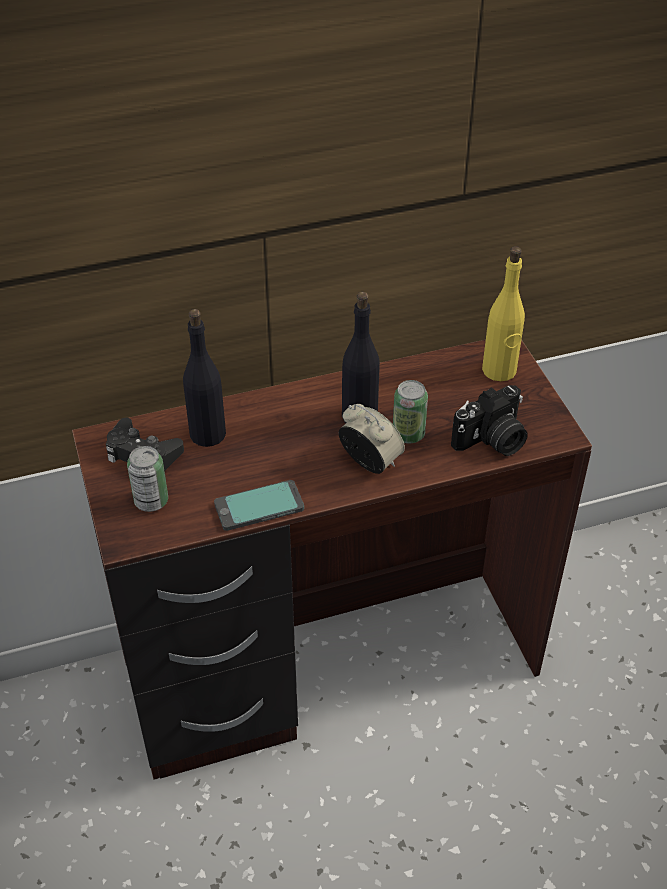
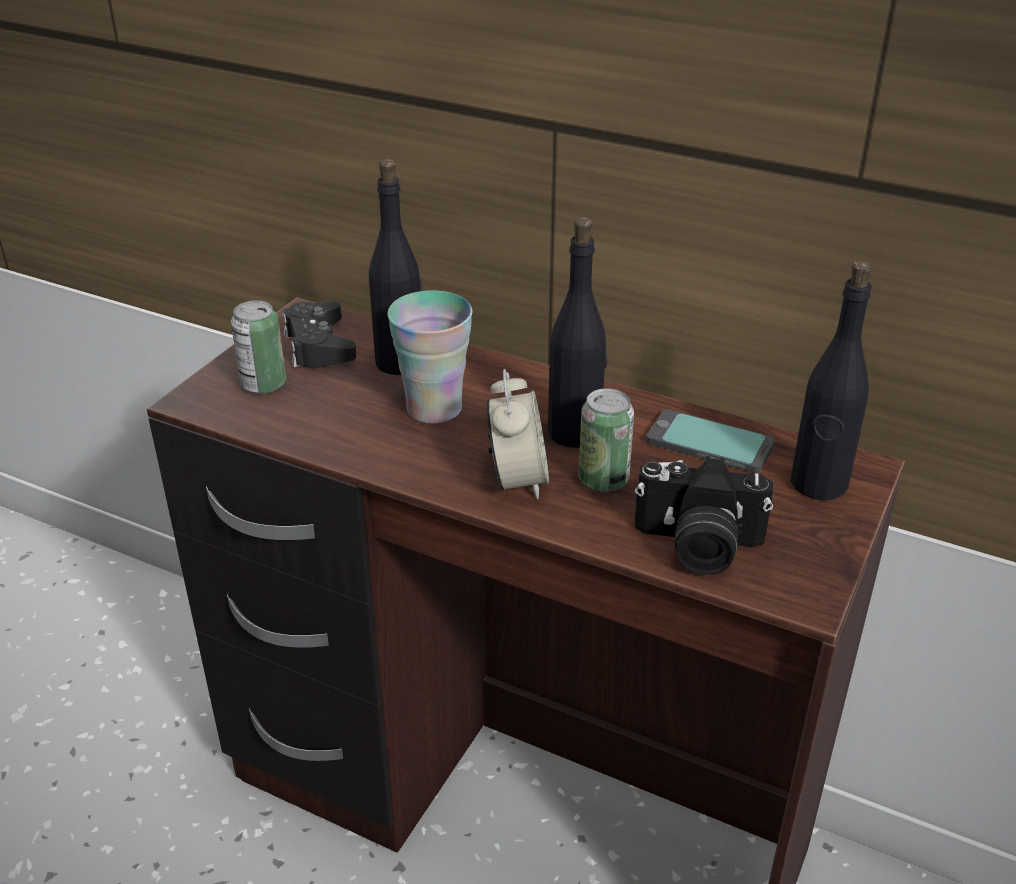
camera: 45 degrees right, 10 degrees down
phone [214,480,304,531] -> phone moved to [646,409,775,473]
yellow bottle [482,246,525,381] -> black bottle [791,260,872,501]
none -> cup [388,291,472,424]

